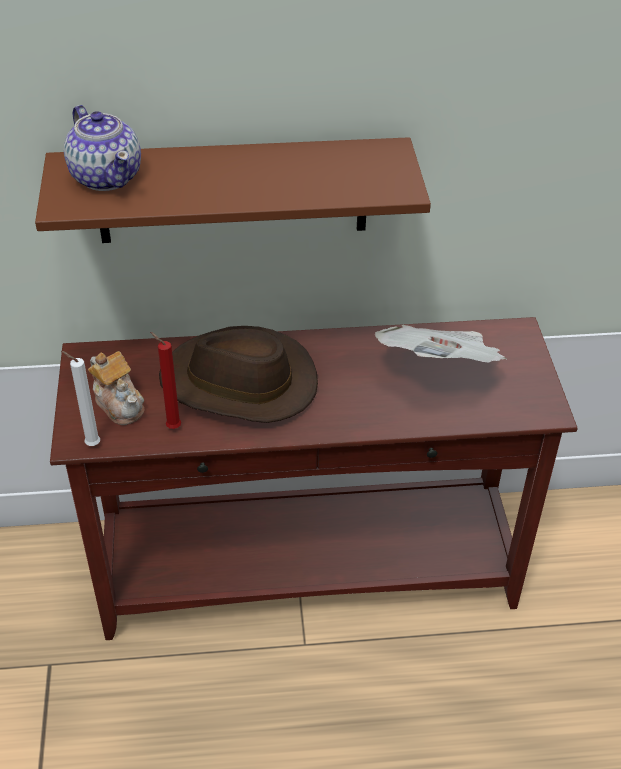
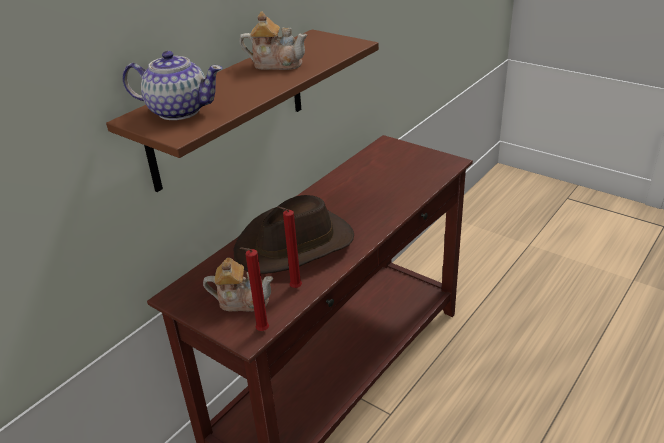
camera: 45 degrees left, 10 degrees down
white candle [61,351,100,446] -> red candle [239,247,269,331]
newspaper [375,325,507,362] -> none
none -> teapot [239,11,307,70]

